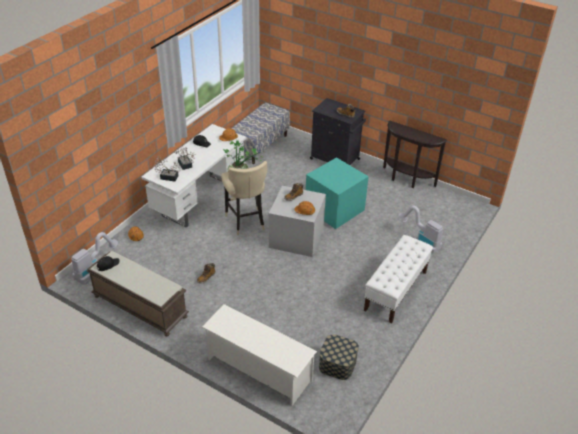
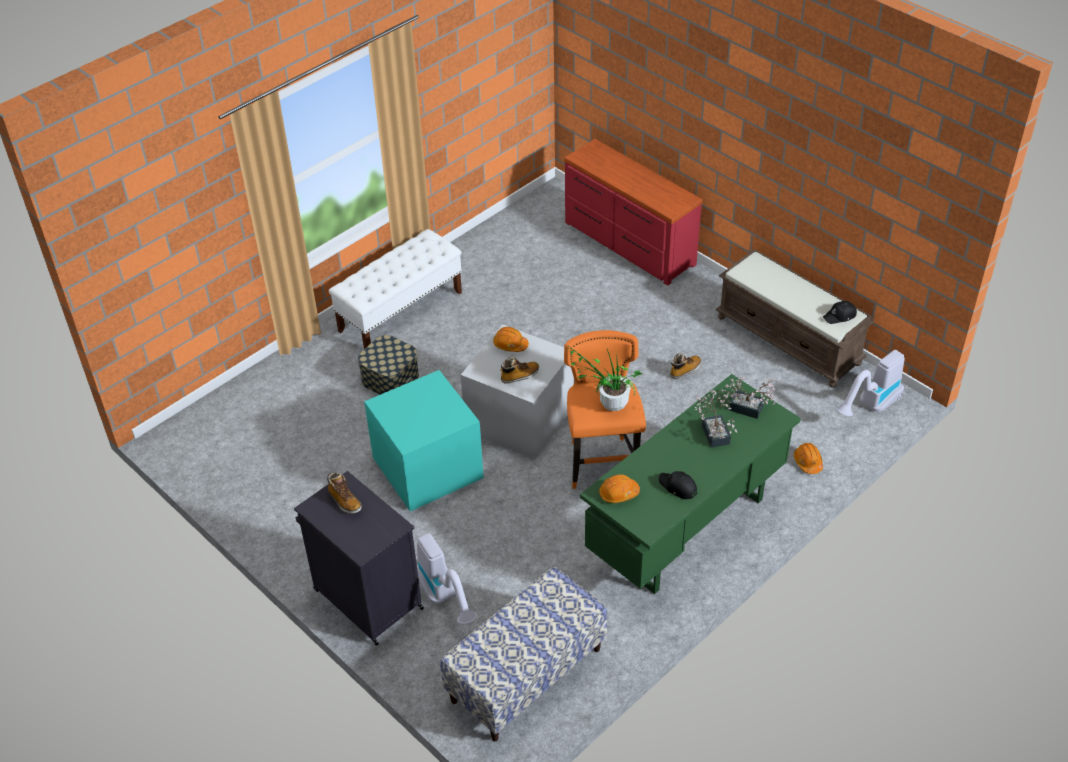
camera: 165 degrees left, 5 degrees up
white desk [141,124,246,228] -> green desk [580,374,801,594]
white shoe rack [202,304,317,406] -> red dresser [564,139,703,286]
beige stool [221,161,267,235] -> orange stool [564,330,646,489]
storage box [319,334,359,380] -> storage box moved to [358,335,419,395]
brown console table [383,121,447,188] -> none
vacuum cleaner [398,206,443,254] -> vacuum cleaner moved to [417,533,477,624]

